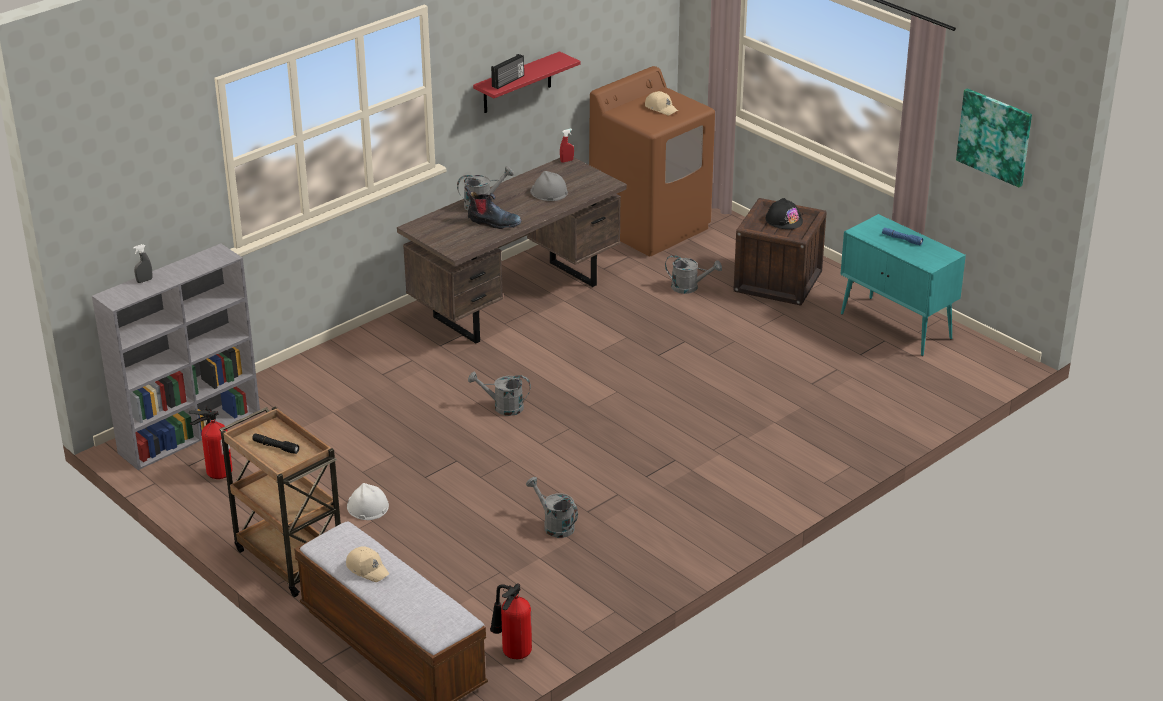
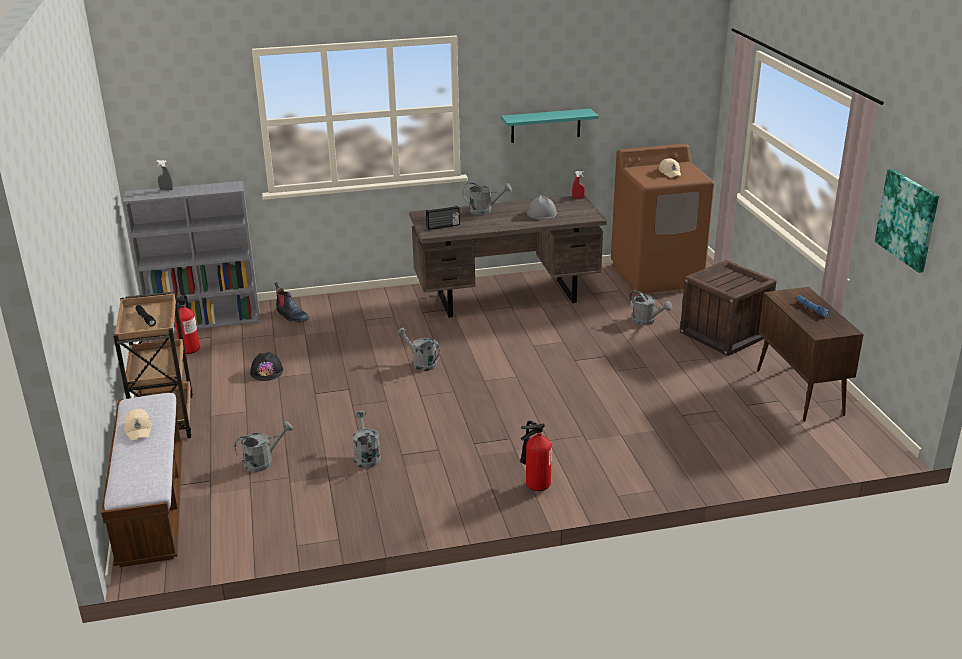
camera: 30 degrees right, 5 degrees down
white hard hat [347,483,389,520] -> none
boot [464,185,521,229] -> boot moved to [274,282,309,323]
red shelf [473,51,580,113] -> turquoise shelf [501,109,599,143]
fire extinguisher [490,583,532,659] -> fire extinguisher moved to [520,421,552,491]
radio [491,54,524,89] -> radio moved to [426,206,460,230]
black hard hat [766,198,803,229] -> black hard hat moved to [250,352,283,381]
turquoise cabinet [840,214,966,356] -> brown cabinet [757,287,864,422]
none -> grey watering can [234,421,293,472]

